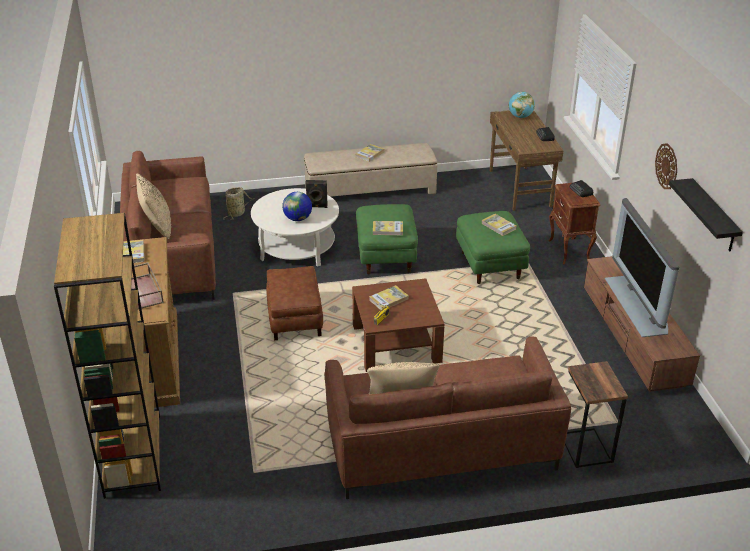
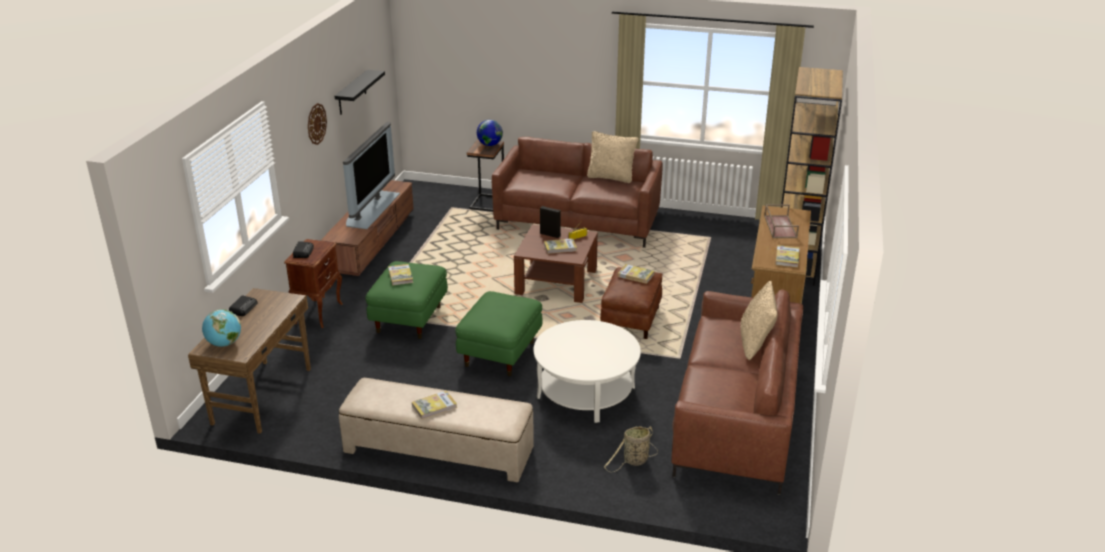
camera: 155 degrees left, 5 degrees down
globe [282,192,312,221] -> globe moved to [477,120,503,146]
black speaker [305,180,328,208] -> black speaker moved to [540,206,561,238]
book [373,221,403,235] -> book moved to [618,264,654,284]

